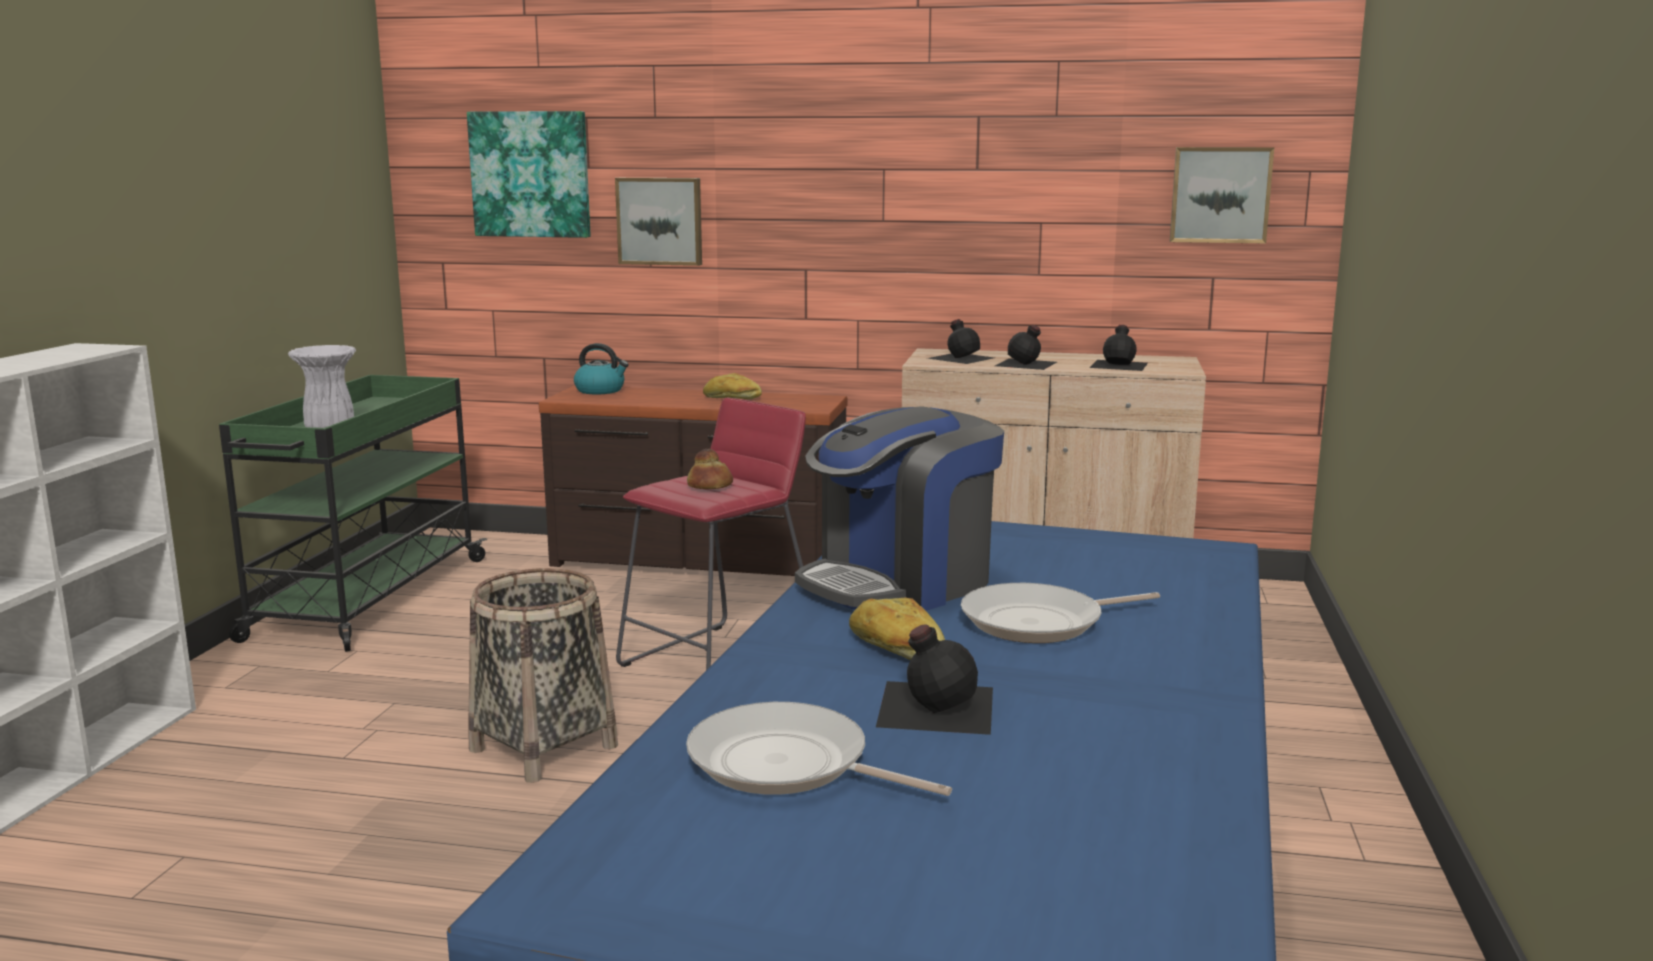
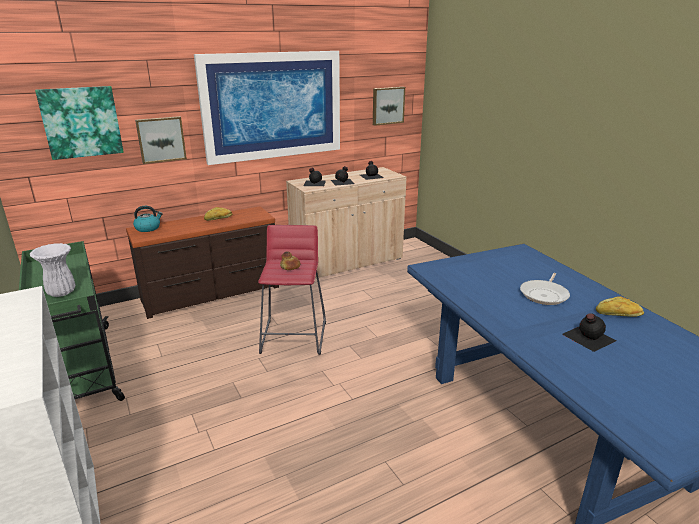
camera: 40 degrees left, 10 degrees up
basket [468,568,618,783] -> none
frying pan [686,702,952,796] -> none
coffee machine [795,407,1004,611] -> none
bread [849,597,945,660] -> bread moved to [596,296,644,317]
none -> picture [194,51,340,165]

